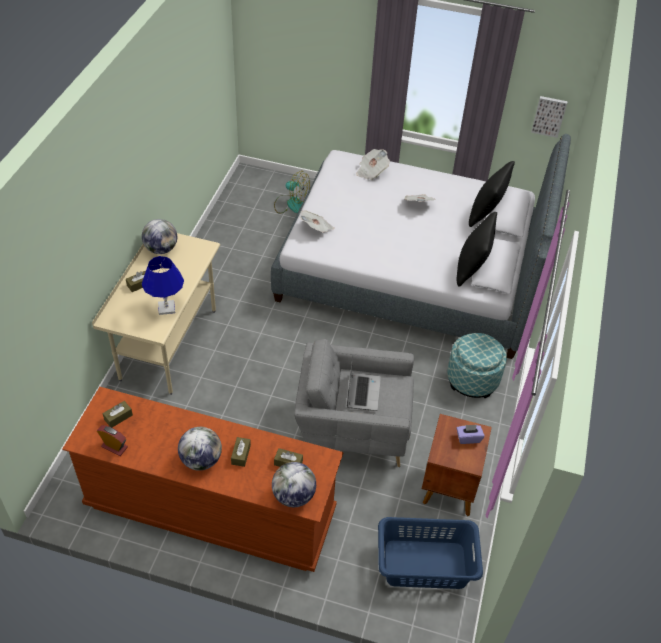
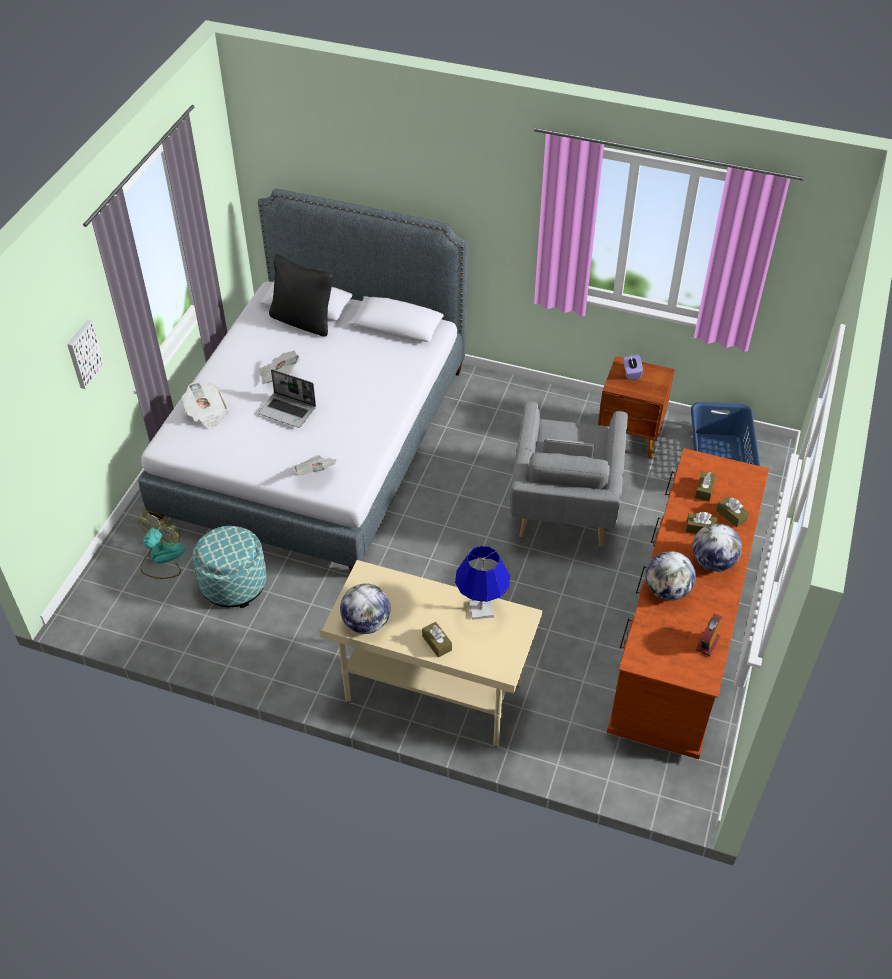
camera: 85 degrees left, 0 degrees up
brown tissue box [103,401,133,427] -> brown tissue box moved to [716,496,749,527]
globe [272,462,316,507] -> globe moved to [646,551,696,601]
ottoman [447,333,507,398] -> ottoman moved to [192,526,267,608]
black pillow [457,212,497,287] -> none
picture [531,96,568,138] -> picture moved to [67,320,105,389]
none -> laptop [258,369,316,428]

